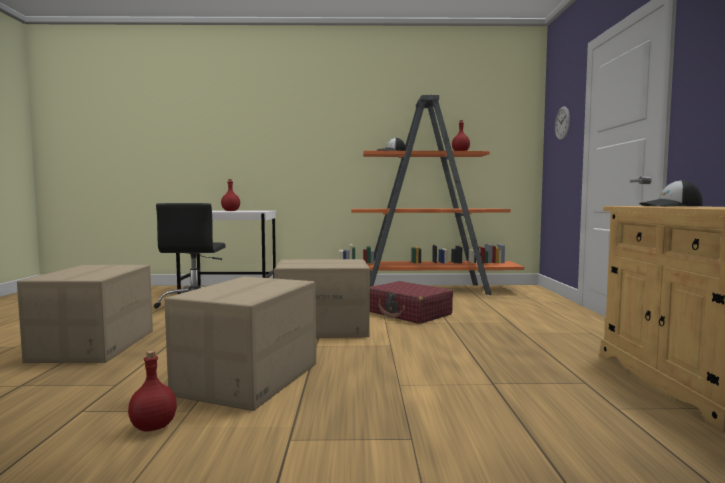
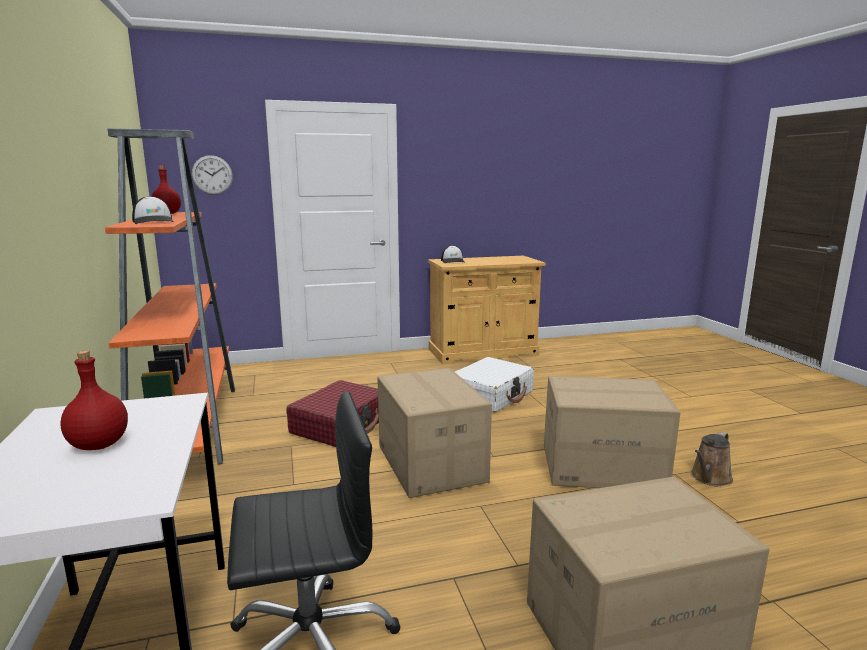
camera: 105 degrees left, 10 degrees up
red bottle [128,350,177,432] -> brown watering can [690,432,733,486]
none -> white suitcase [455,357,534,413]

